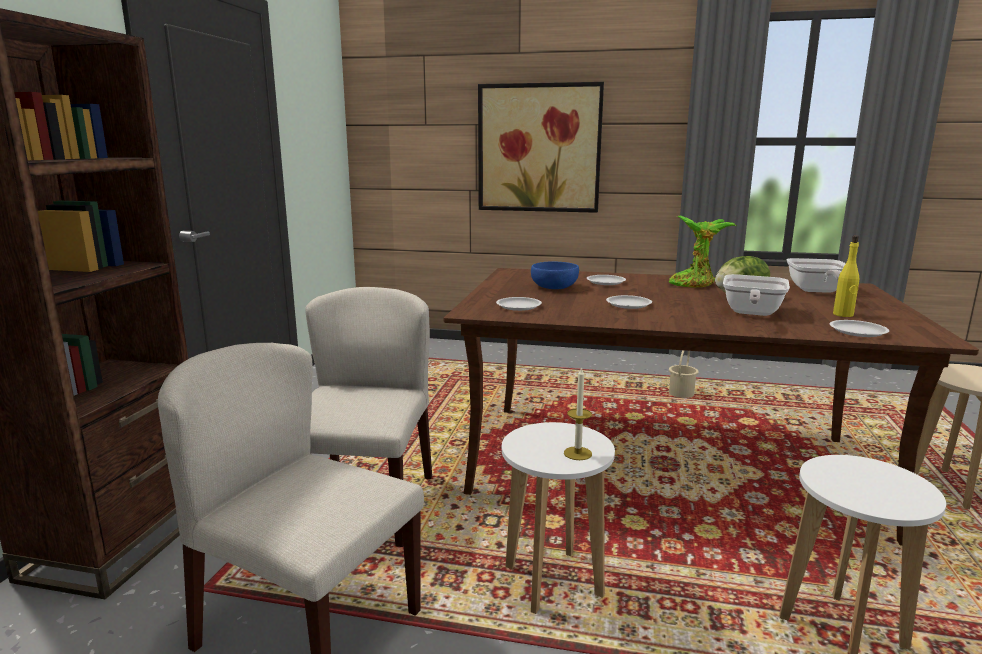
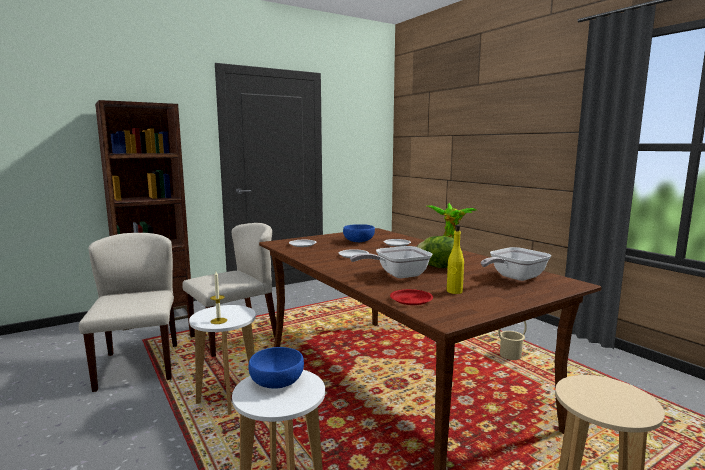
camera: 45 degrees right, 5 degrees down
picture [478,82,604,213] -> none
white plate [830,320,889,337] -> red plate [390,289,433,305]
none -> blue bowl [249,347,304,388]

